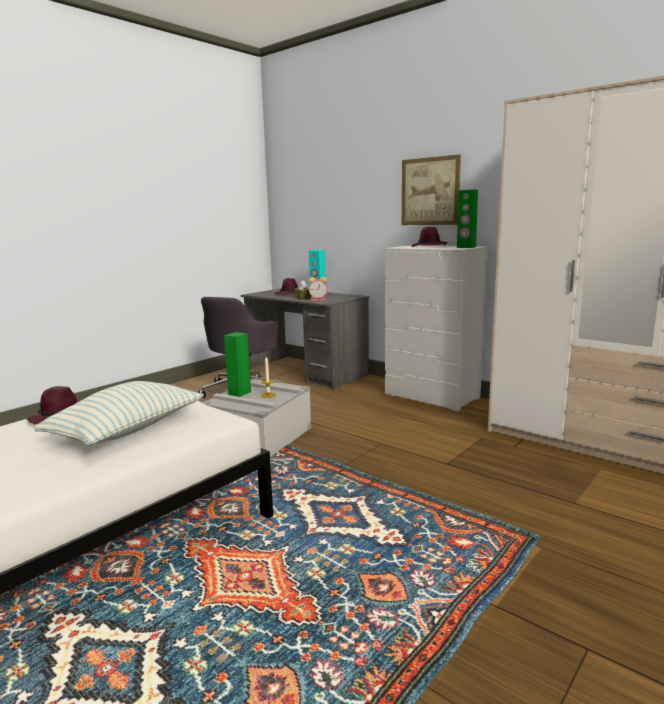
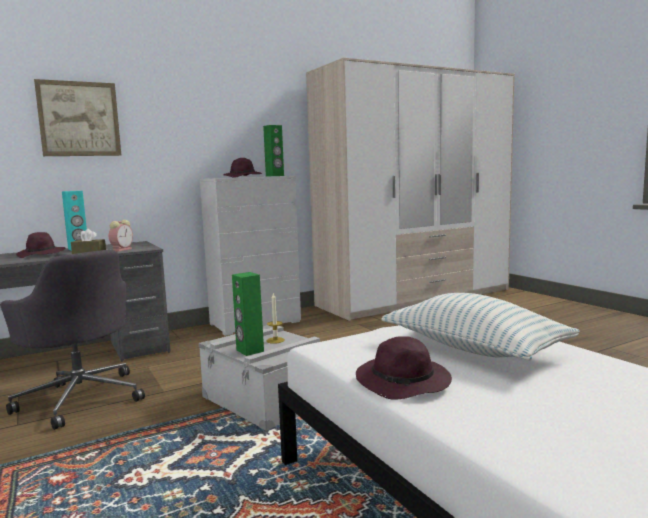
camera: 70 degrees left, 5 degrees down
picture [402,154,461,225] -> picture moved to [34,79,121,156]

